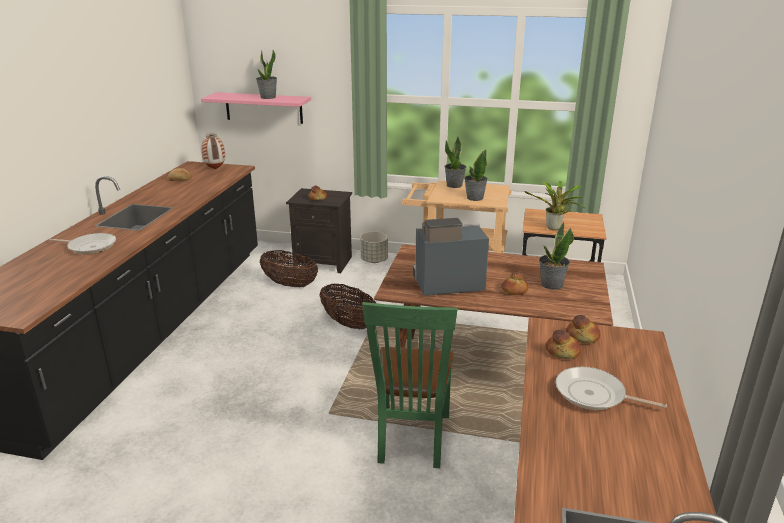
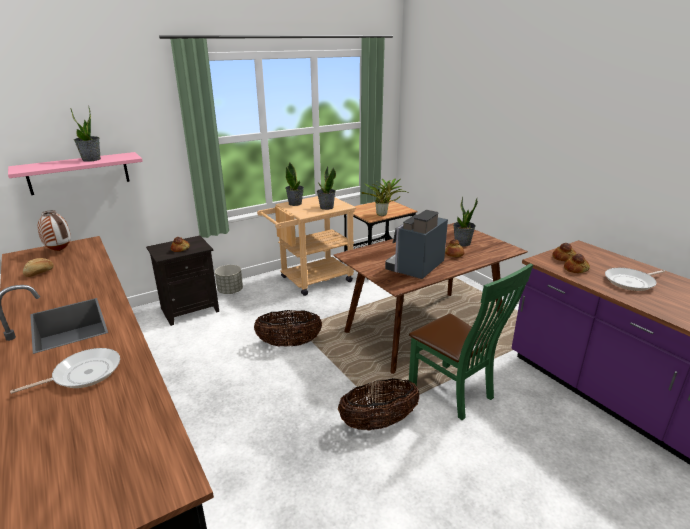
camera: 45 degrees left, 0 degrees up
basket [260,250,318,287] -> basket moved to [338,378,420,430]

